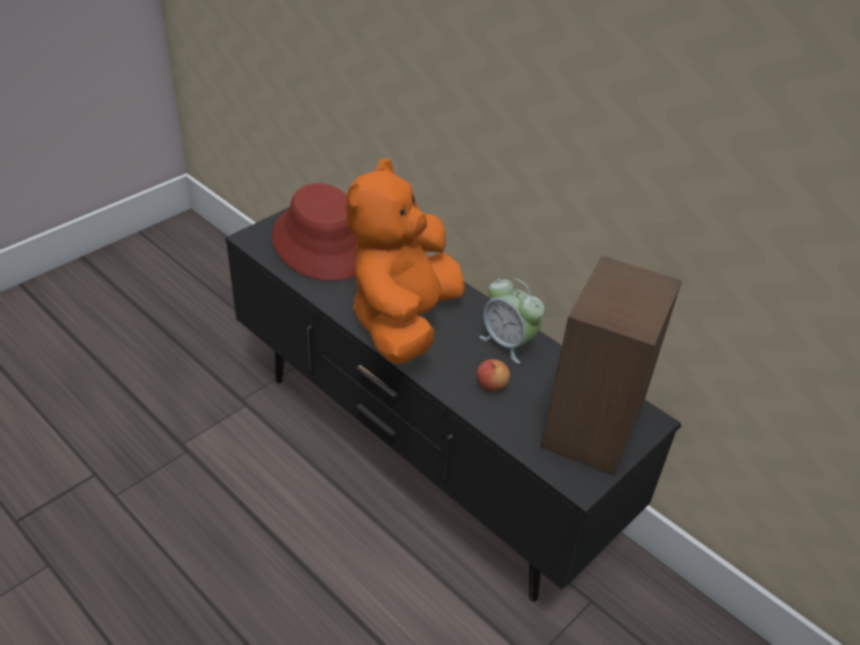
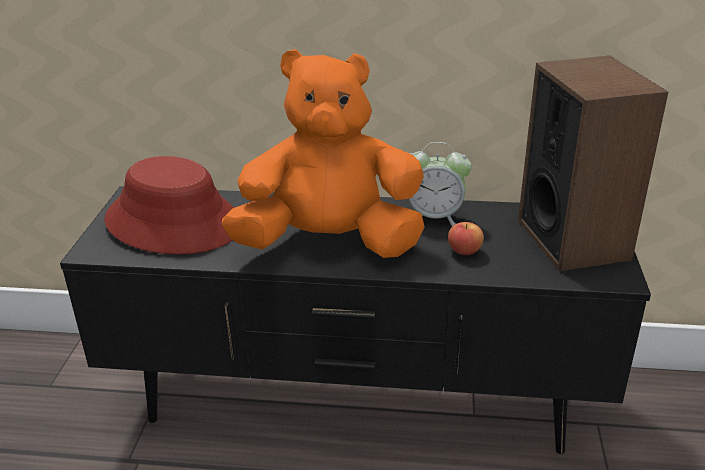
camera: 35 degrees left, 10 degrees down
orange plush toy [346,158,465,364] -> orange plush toy turned 105 degrees clockwise [222,49,425,258]

